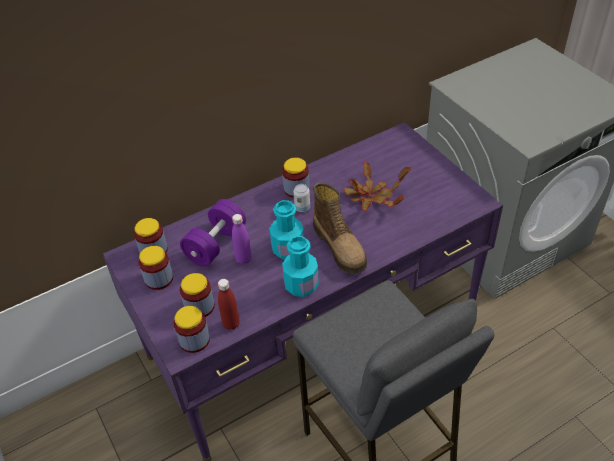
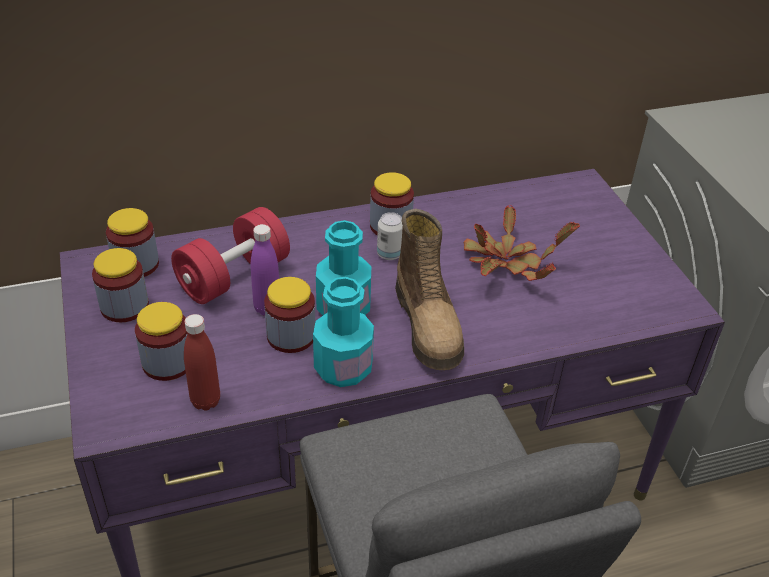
camera: 10 degrees right, 5 degrees down
jar [174,306,210,353] -> jar moved to [264,277,315,353]
purple dumbbell [180,199,246,267] -> red dumbbell [171,207,290,304]

